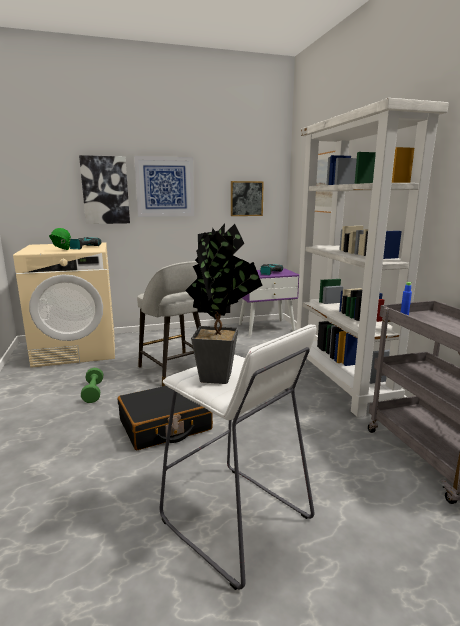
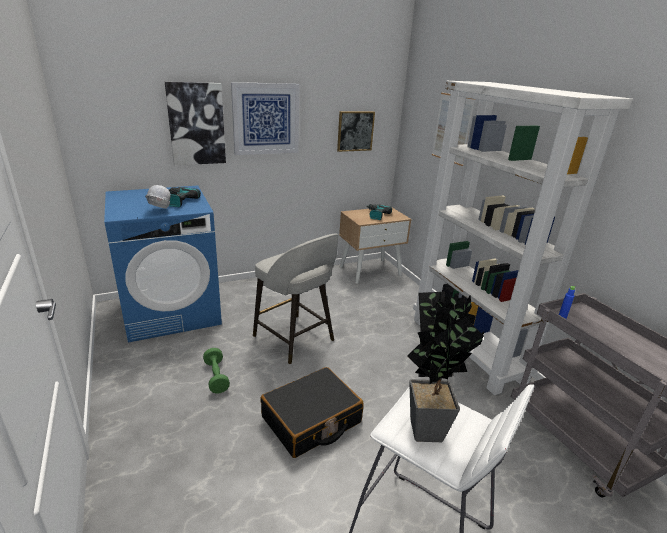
camera: 10 degrees left, 10 degrees up
beige washing machine [13,242,115,368] -> blue washing machine [104,186,222,342]
green hard hat [49,228,71,250] -> white hard hat [145,185,171,209]
purple nightstand [239,269,299,335] -> beige nightstand [339,206,412,284]

